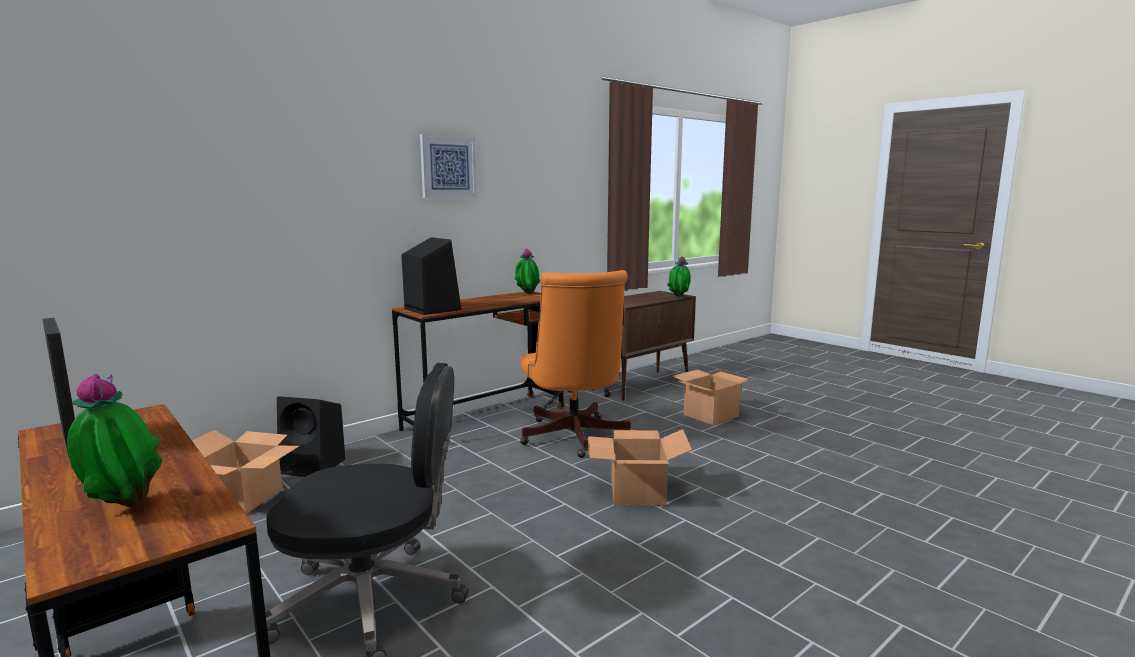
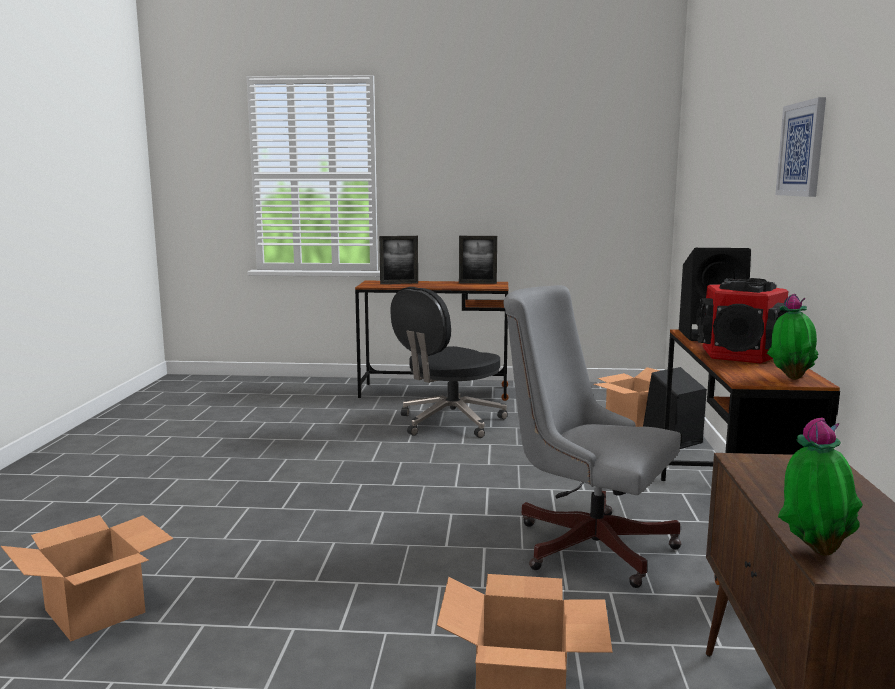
camera: 135 degrees right, 0 degrees up
potted plant [67,374,162,507] -> picture frame [379,236,418,284]
orange office chair [520,270,631,458] -> grey office chair [503,285,682,588]
cardboard box [588,429,692,506] -> cardboard box moved to [1,515,174,641]
none -> speaker [696,278,789,364]

